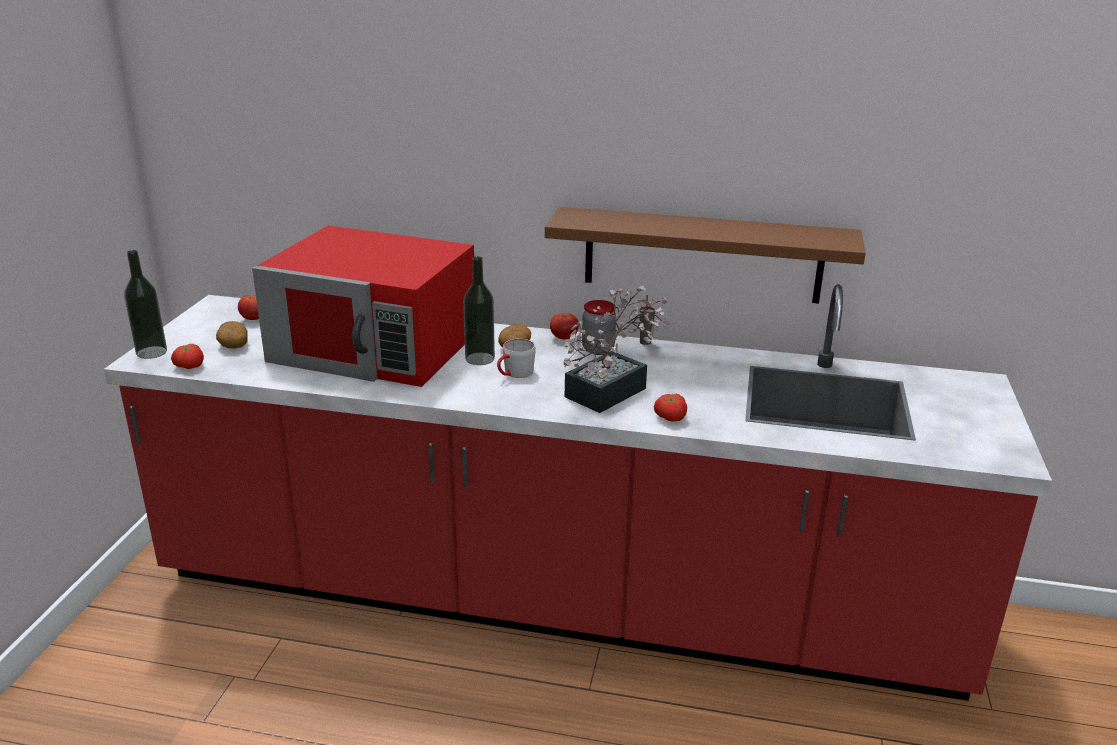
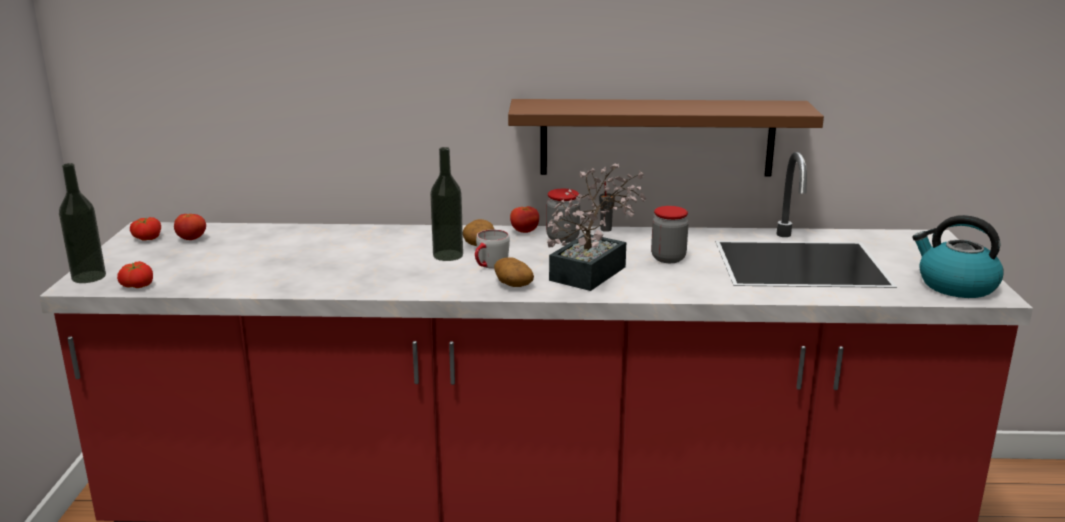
camera: 10 degrees left, 5 degrees down
potato [216,321,248,349] -> potato moved to [494,257,534,287]
red microwave [252,225,474,387] -> none
tomato [654,394,687,422] -> tomato moved to [130,217,161,240]
none -> jar [651,206,689,263]
none -> kettle [913,215,1004,298]

